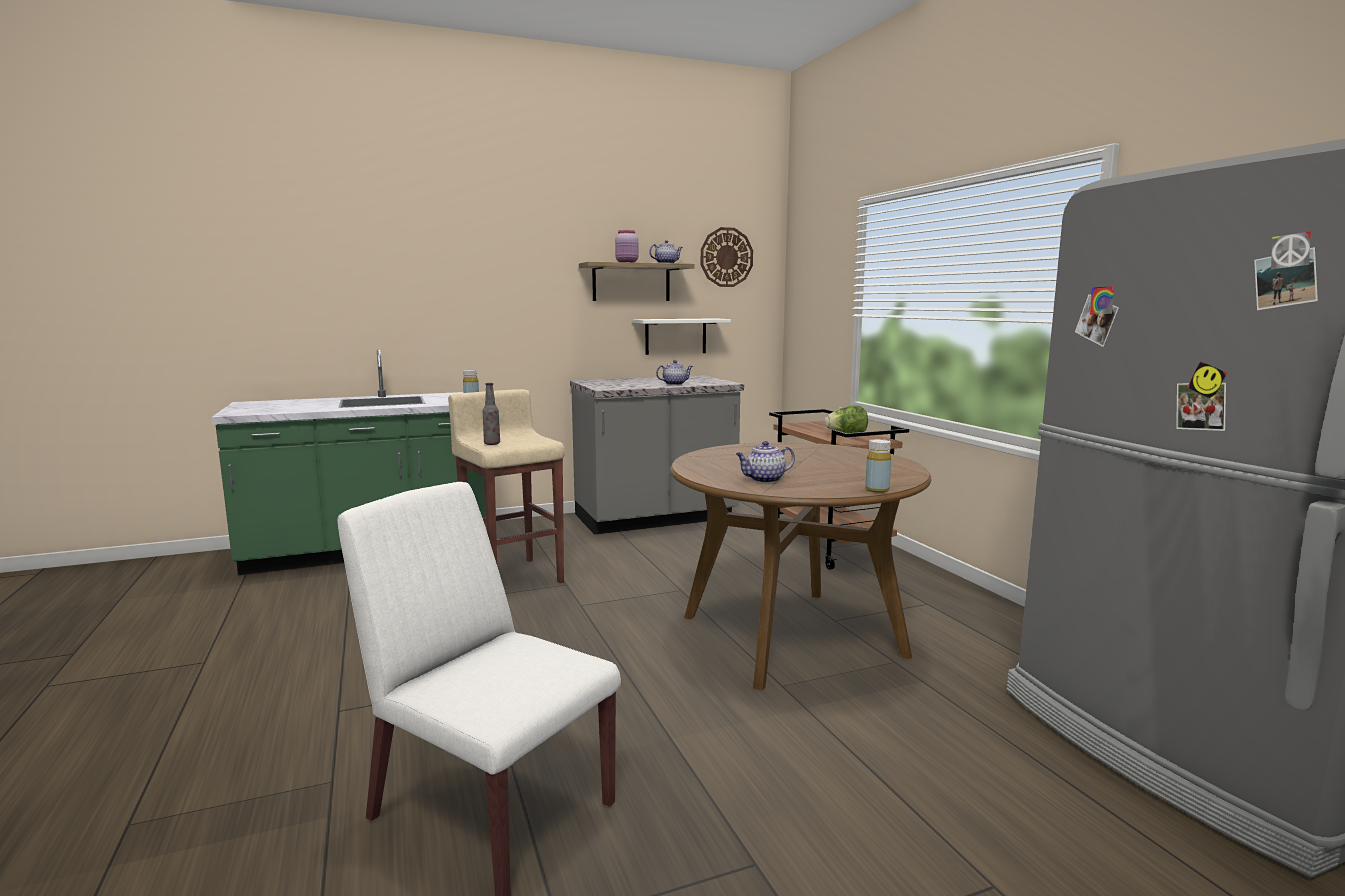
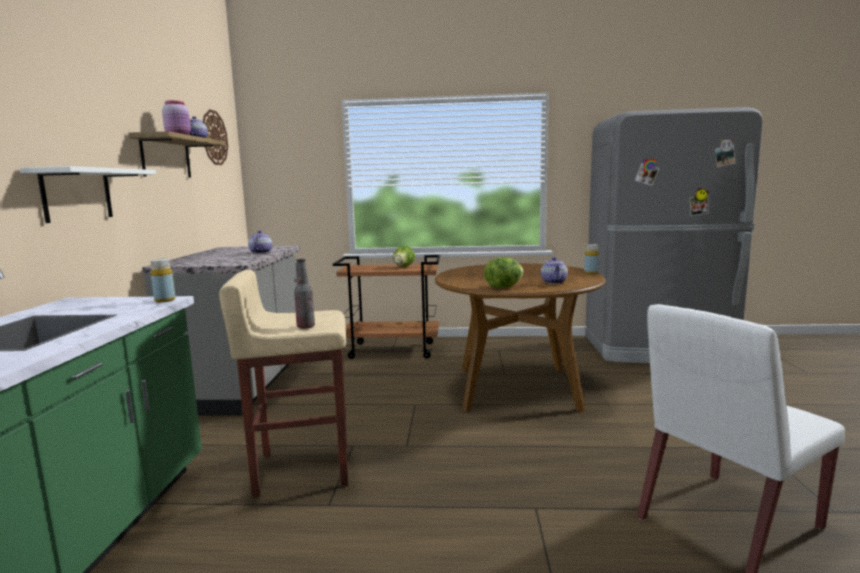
camera: 65 degrees left, 0 degrees up
white shelf [633,318,731,355] -> white shelf moved to [20,166,156,223]
none -> lettuce [484,257,524,288]

